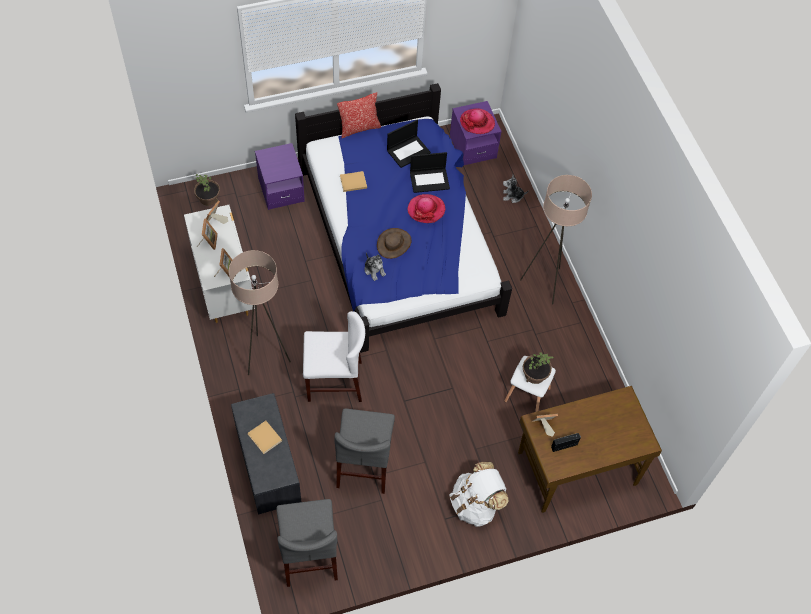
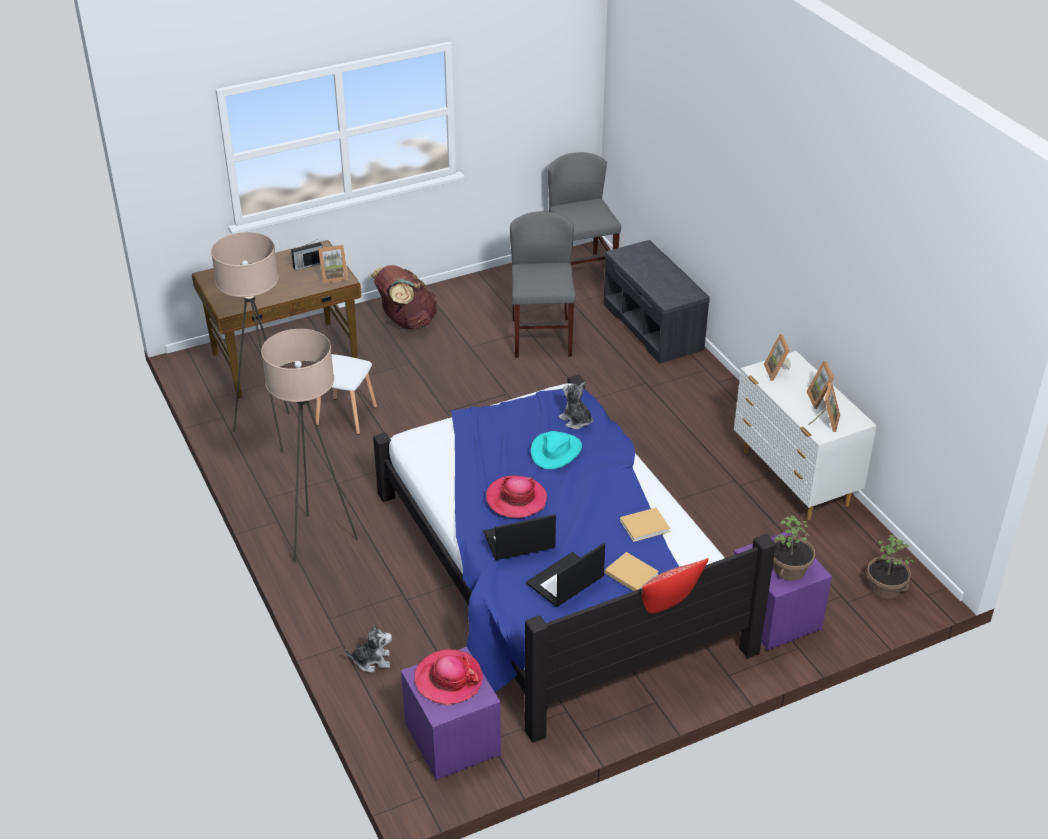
camera: 175 degrees right, 20 degrees down
beige floor lamp [229,250,291,375] -> beige floor lamp moved to [211,232,290,453]
beige book [248,421,282,454] -> beige book moved to [605,552,659,591]
white chair [303,311,365,402] -> none
brown hat [377,228,412,259] -> turquoise hat [531,431,582,469]
white backpack [449,462,509,527] -> brown backpack [371,265,438,329]
potted plant [523,353,554,384] -> potted plant moved to [773,515,815,581]

